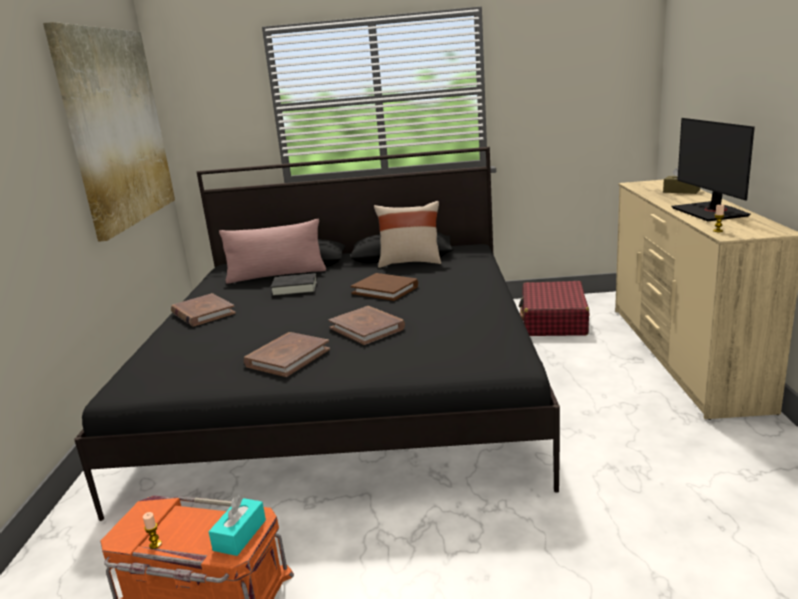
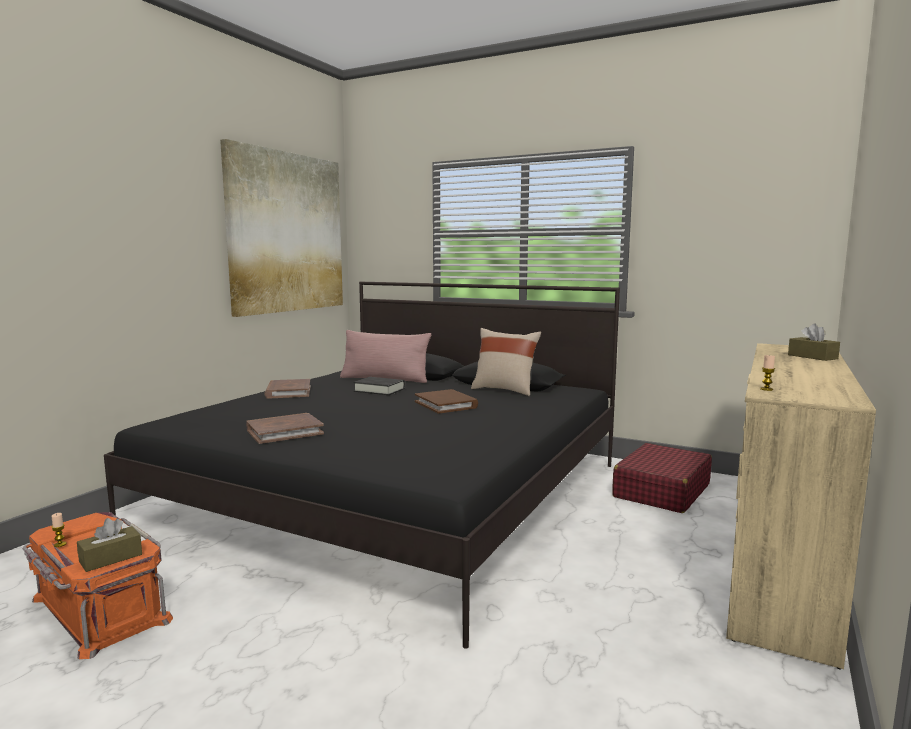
camera: 25 degrees right, 10 degrees down
turquoise tissue box [208,494,266,556] -> brown tissue box [77,518,142,572]
brown book [329,306,405,345] -> none
monitor [671,118,755,221] -> none

